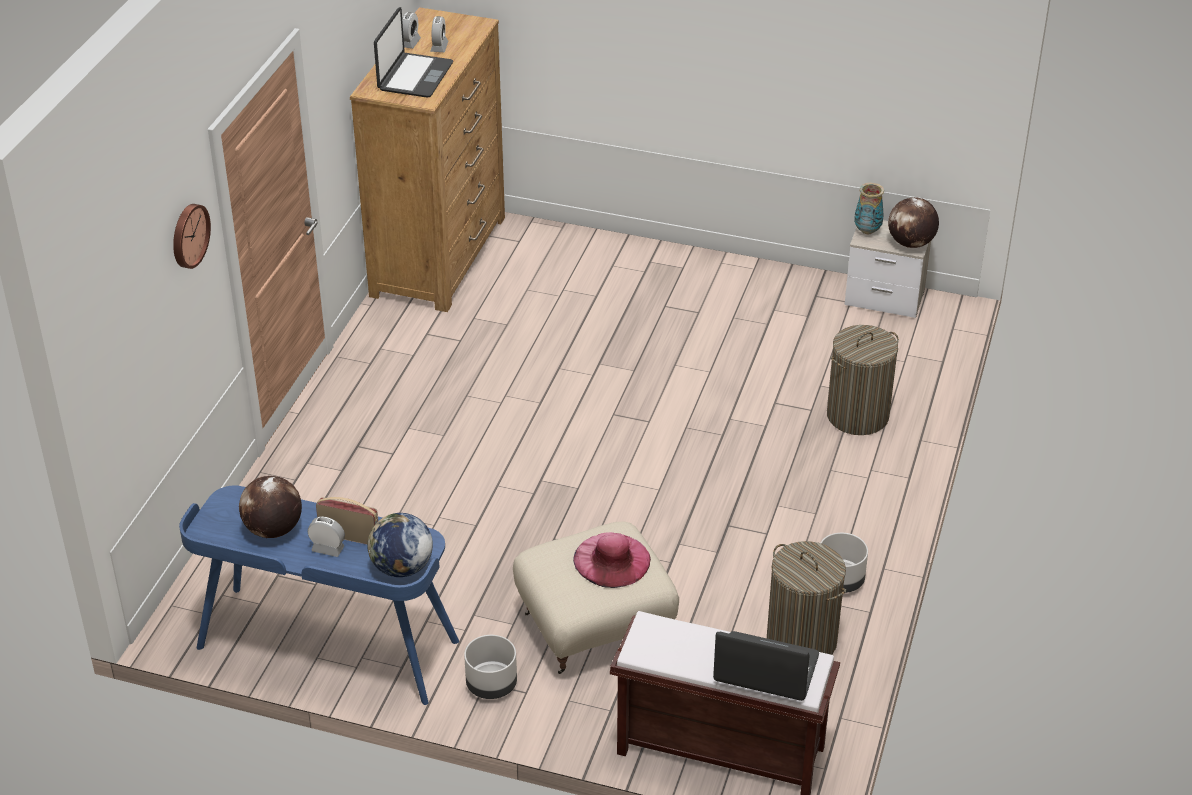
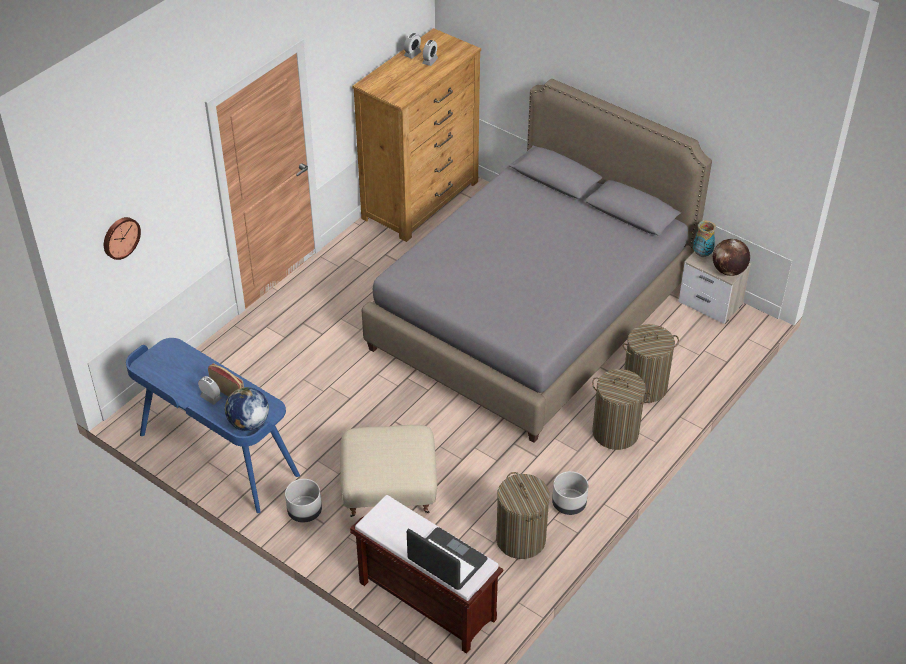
camera: 20 degrees right, 5 degrees up
wall clock [173,204,211,269] -> wall clock moved to [104,217,141,260]
globe [239,476,302,538] -> none
laptop [374,7,453,98] -> none
pink hat [573,532,651,588] -> none
none -> grey bed [361,79,712,443]
none -> laundry basket [592,369,651,450]

